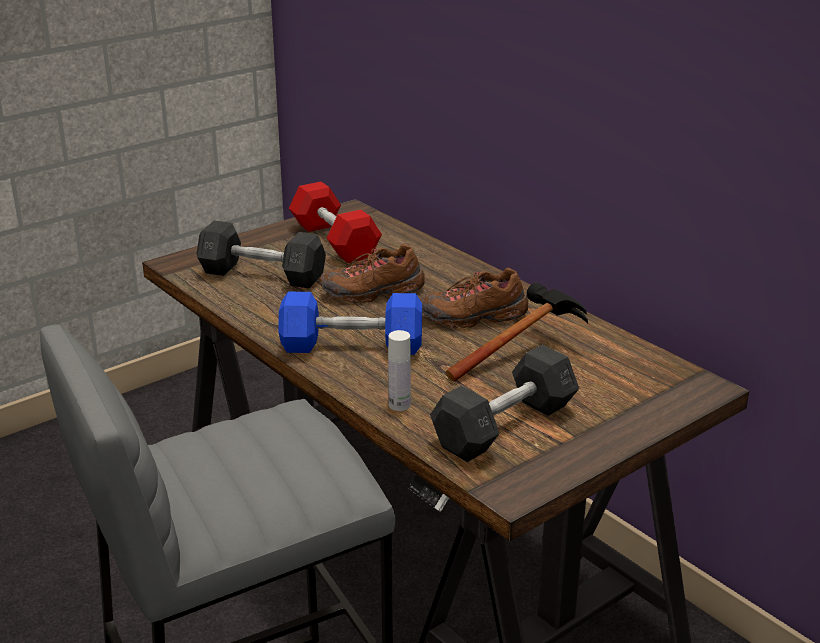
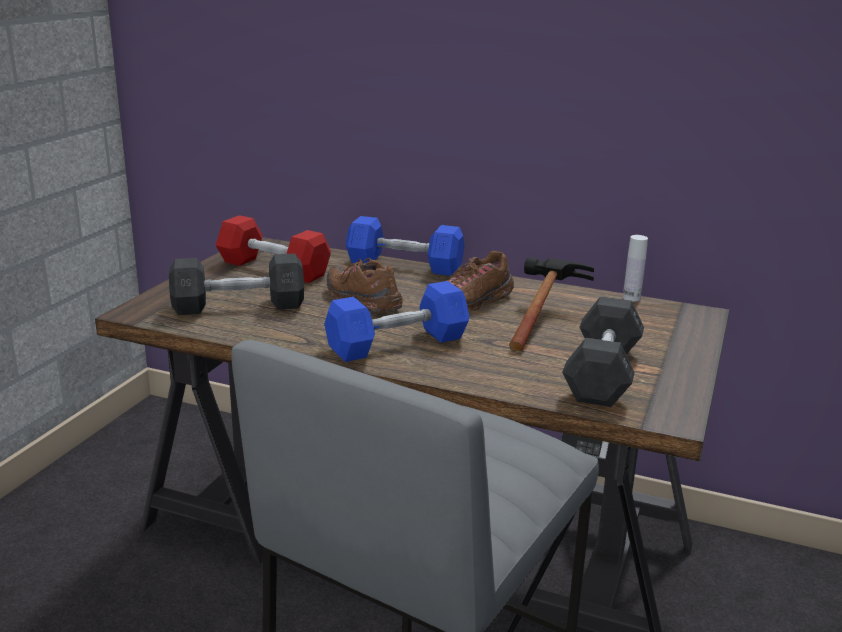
camera: 30 degrees left, 5 degrees down
brown shoe [319,244,425,303] -> brown shoe turned 90 degrees clockwise [327,258,403,313]
white bottle [388,330,411,411] -> white bottle moved to [623,235,648,301]
none -> blue dumbbell [346,216,465,276]

